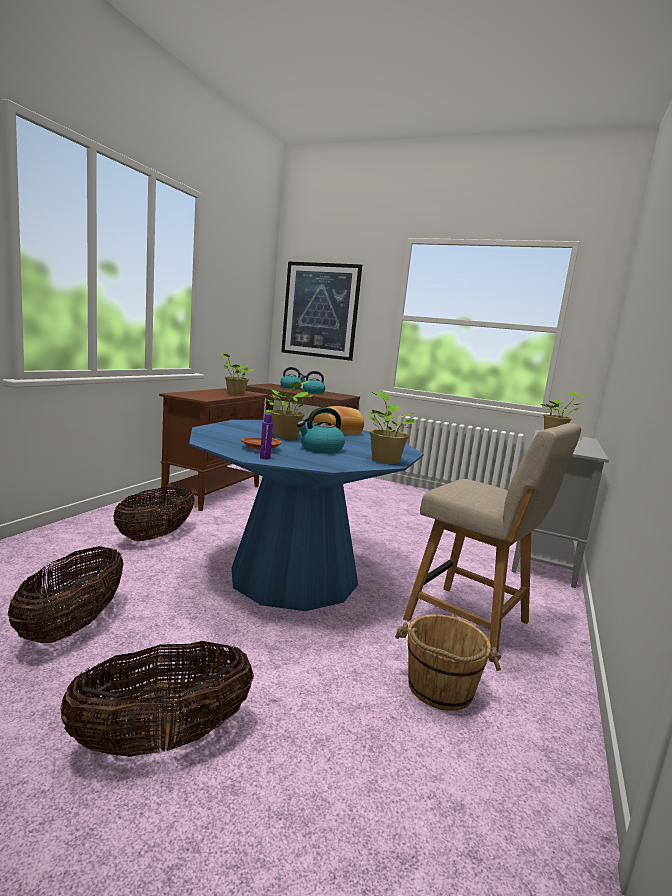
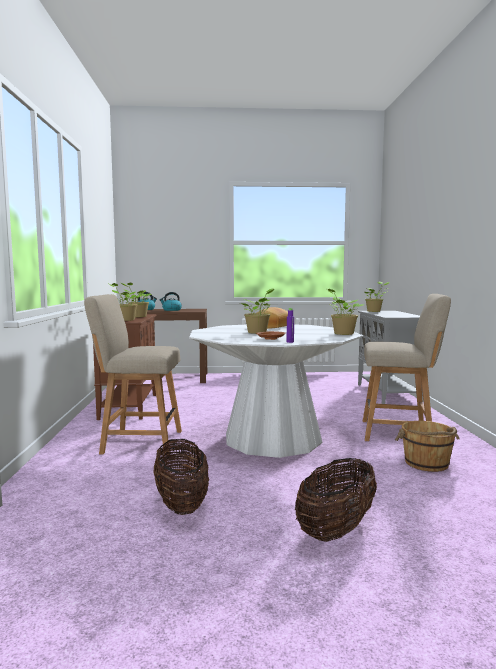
camera: 25 degrees left, 5 degrees down
basket [113,486,195,541] -> beige chair [84,294,182,455]
blue dining table [189,420,424,611] -> white dining table [189,325,363,458]
picture [281,261,362,361] -> none
kettle [297,407,345,453] -> none
none -> potted plant [107,283,142,321]

